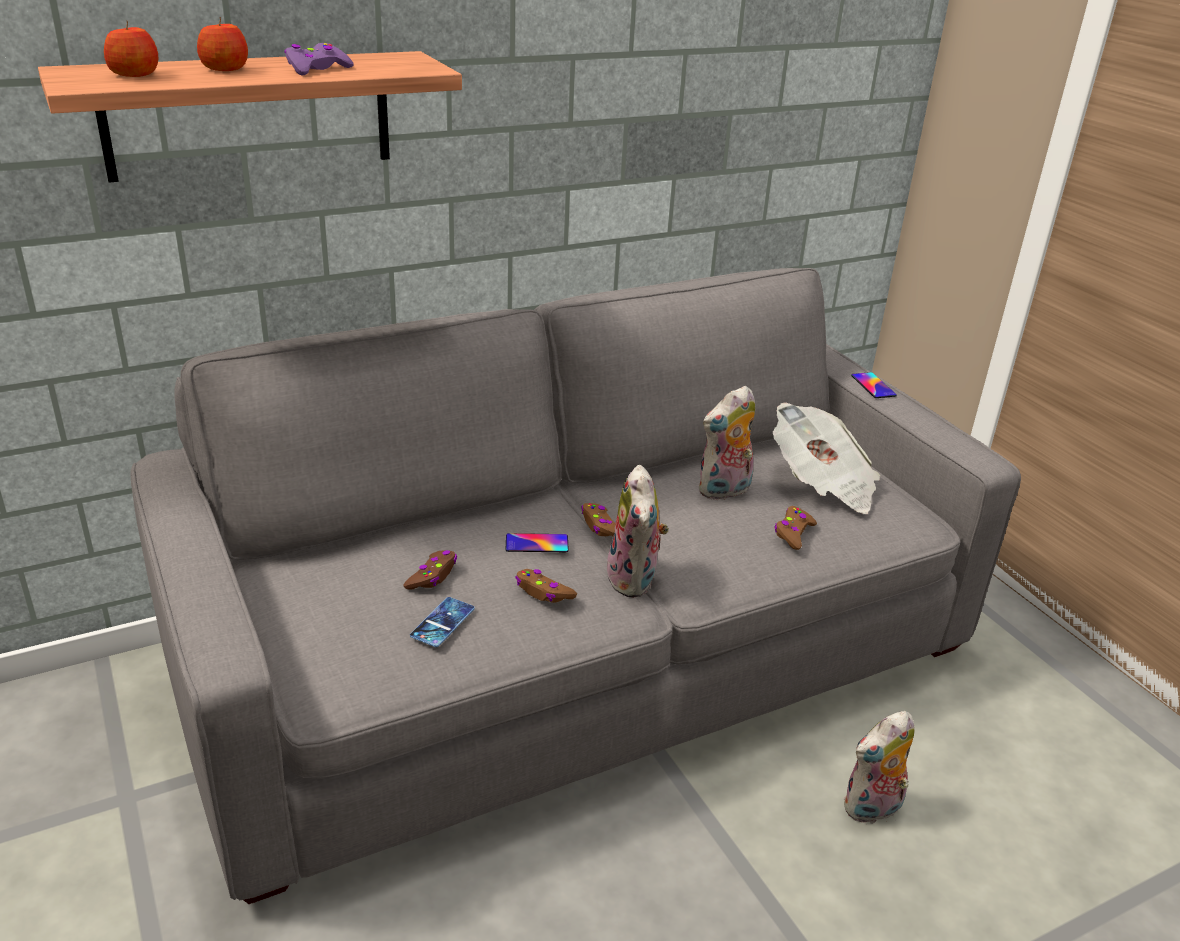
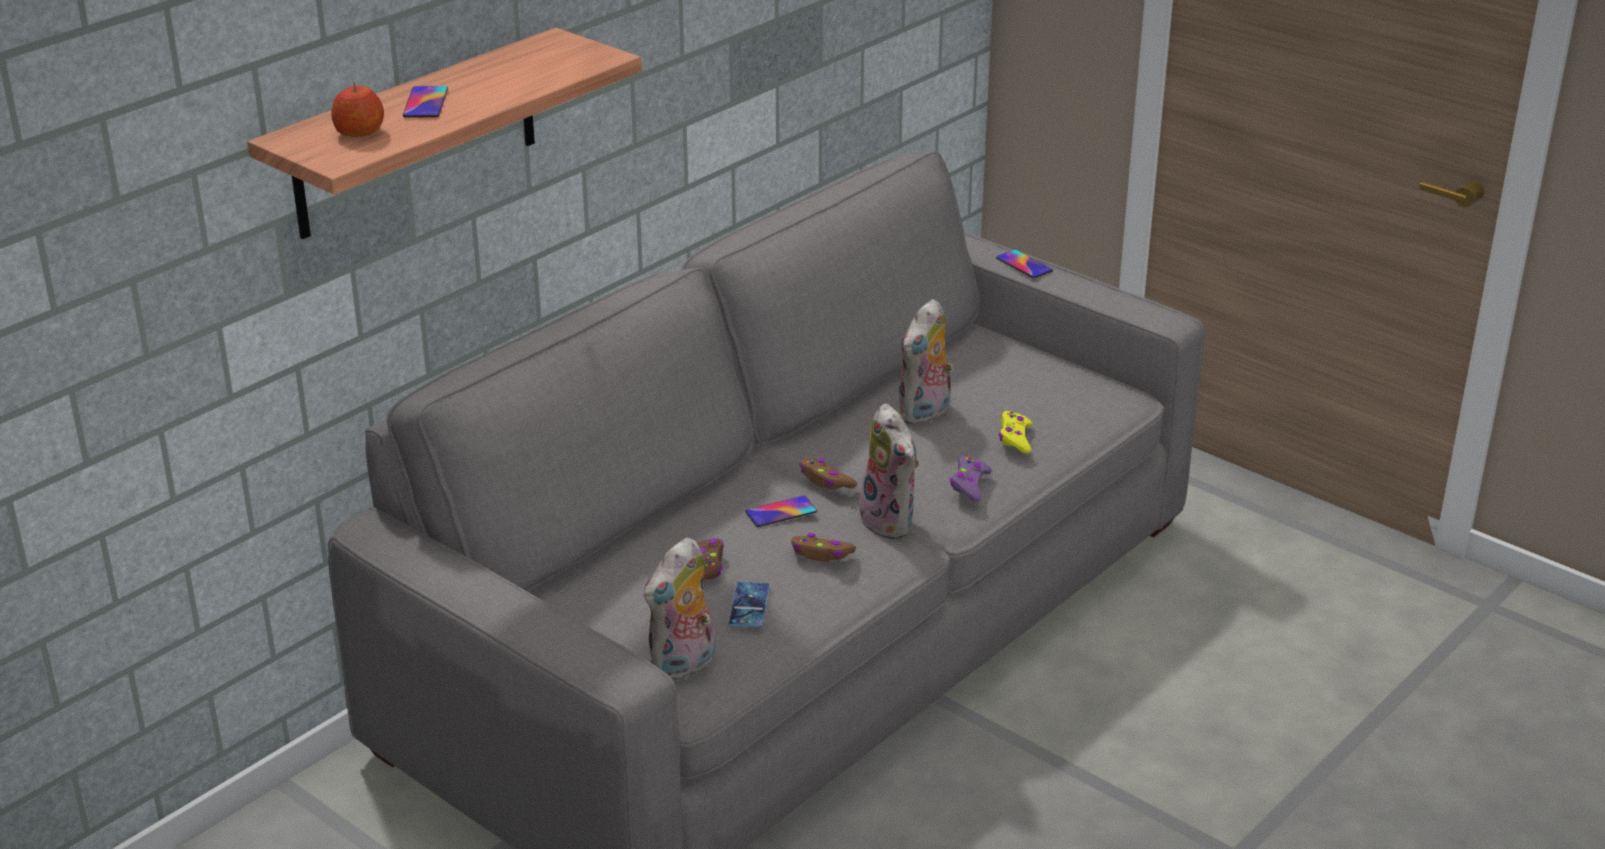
camera: 20 degrees left, 0 degrees up
apple [197,17,248,71] -> phone [403,86,448,118]
purple game controller [284,43,353,75] -> purple game controller moved to [950,456,992,502]
newspaper [772,403,880,514] -> none
brown game controller [774,506,817,550] -> yellow game controller [999,411,1033,453]
plush toy [844,711,915,824] -> plush toy moved to [644,537,716,683]

